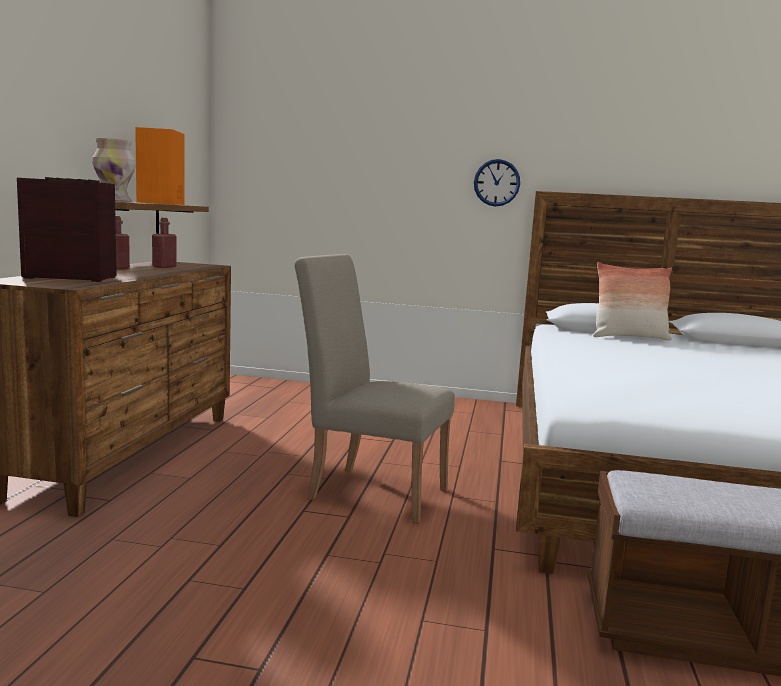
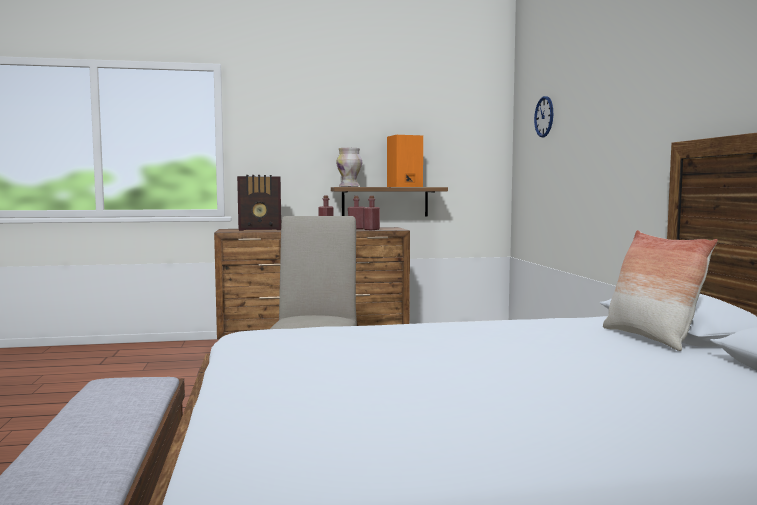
camera: 70 degrees right, 5 degrees down
radio [17,177,117,282] -> radio turned 105 degrees clockwise [237,175,281,231]
wall clock [474,159,520,206] -> wall clock moved to [534,96,553,137]
none -> red bottle [364,196,380,230]

